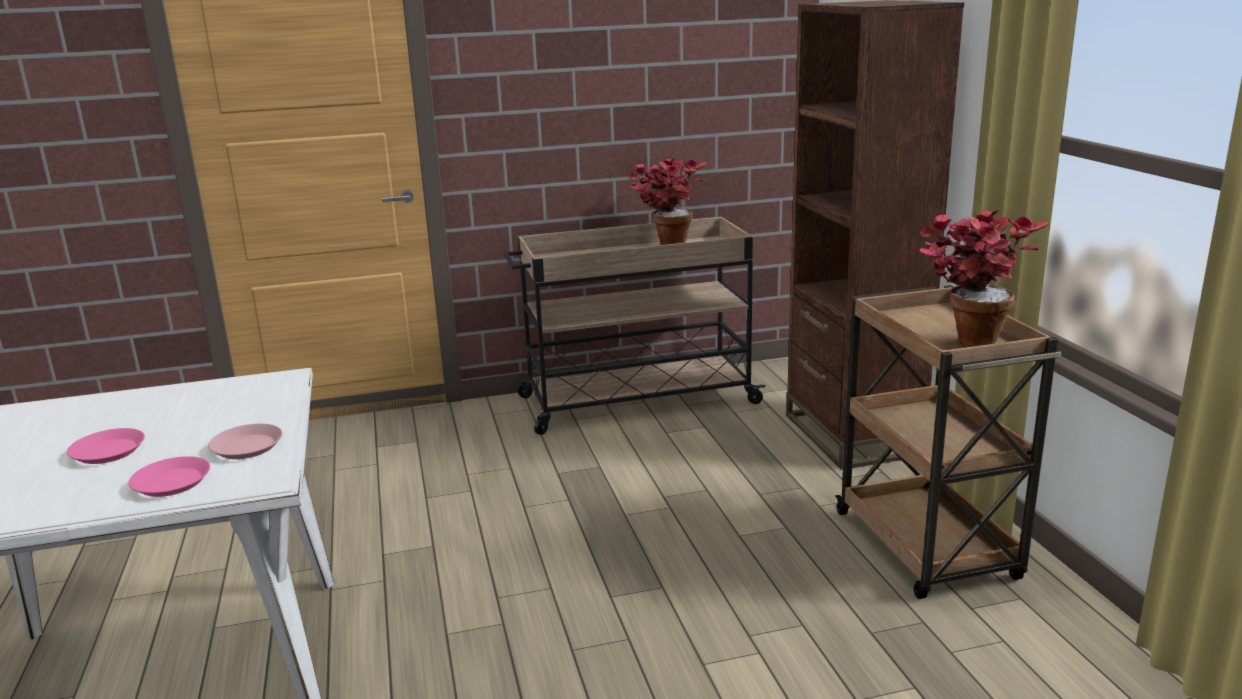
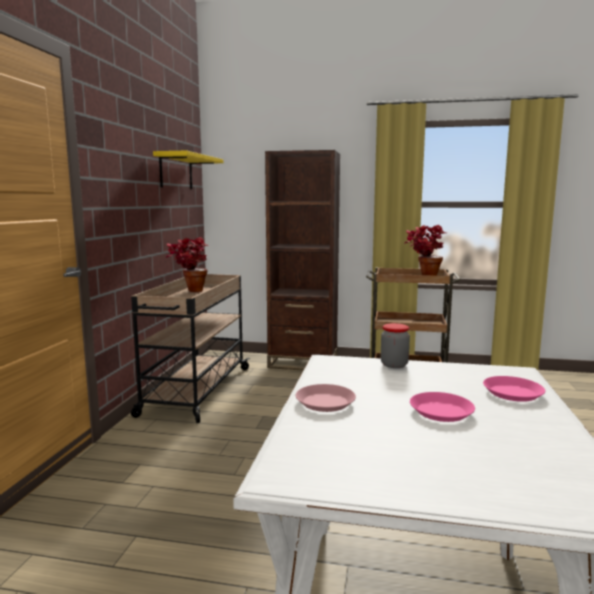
camera: 65 degrees left, 10 degrees down
pink plate [208,424,283,459] -> pink plate moved to [296,384,356,412]
none -> yellow shelf [153,151,223,189]
none -> jar [381,323,410,368]

